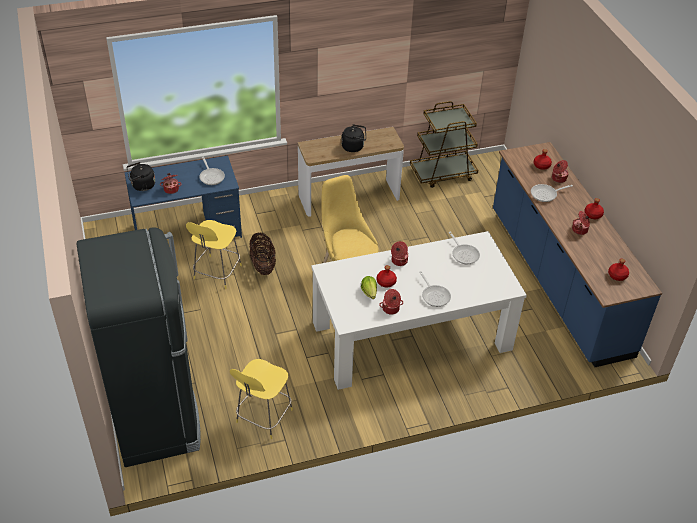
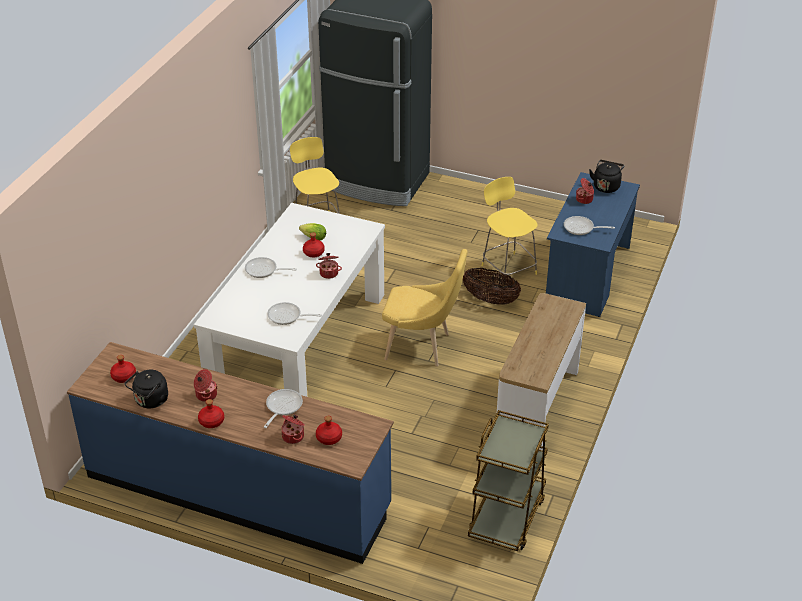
camera: 130 degrees right, 5 degrees down
black kettle [341,124,366,152] -> black kettle moved to [125,370,168,408]
cooking pot [379,289,403,314] -> none

